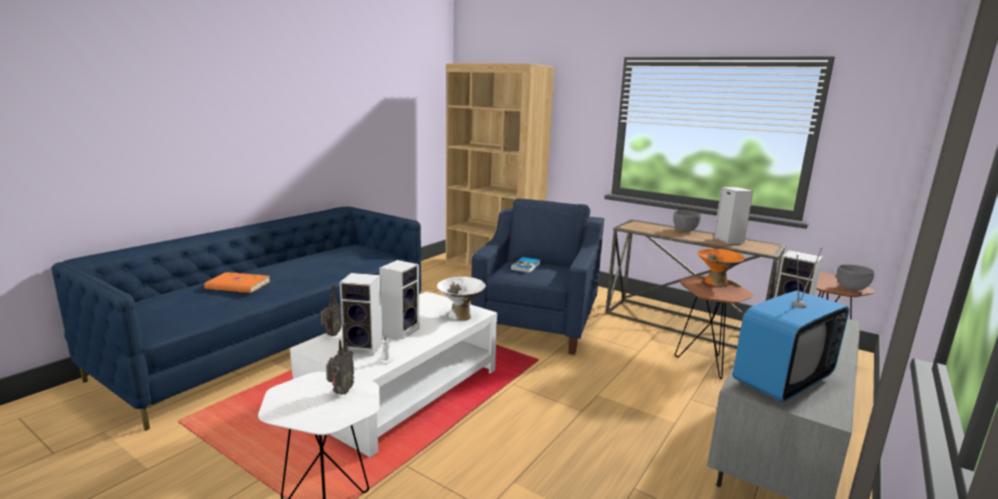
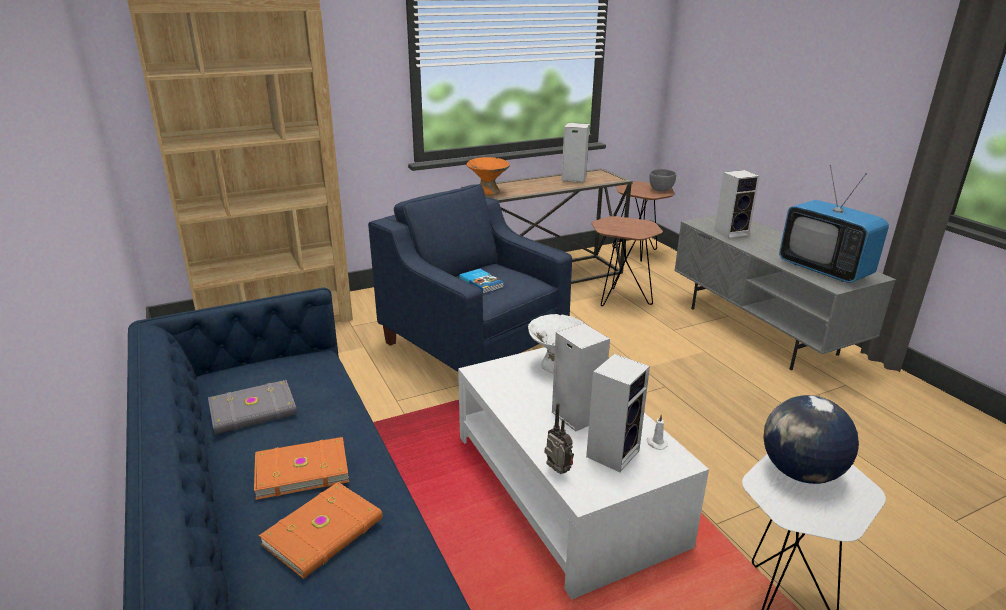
camera: 60 degrees left, 10 degrees up
radio [326,324,354,395] -> globe [763,395,859,484]
grey bowl [673,210,701,232] -> none
orange bowl [698,249,745,287] -> orange bowl moved to [467,157,510,195]
television [733,248,849,402] -> television turned 150 degrees clockwise [779,165,889,283]
none -> grey book [208,380,297,434]
none -> orange book [254,437,349,500]

